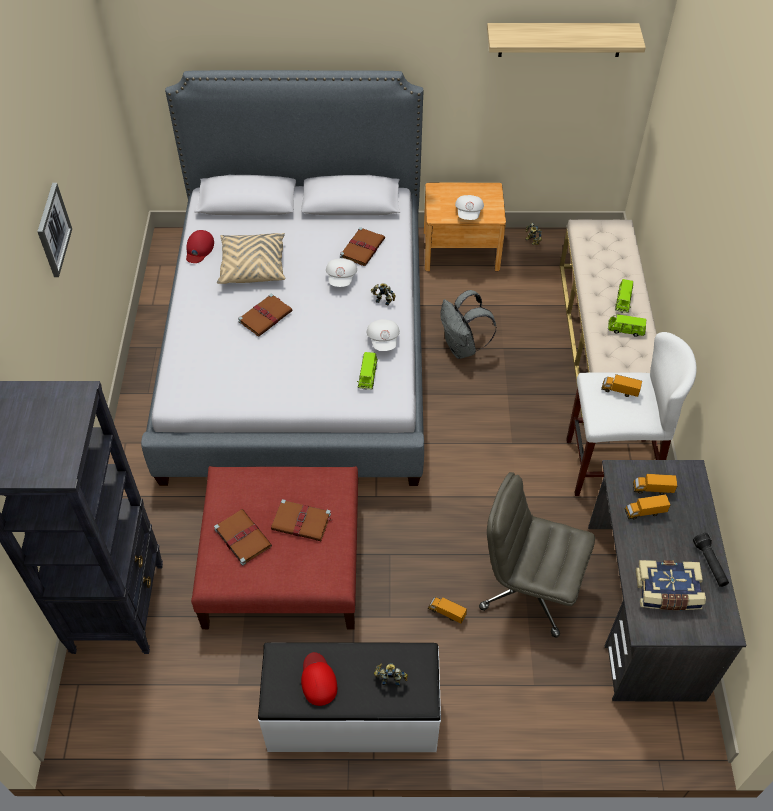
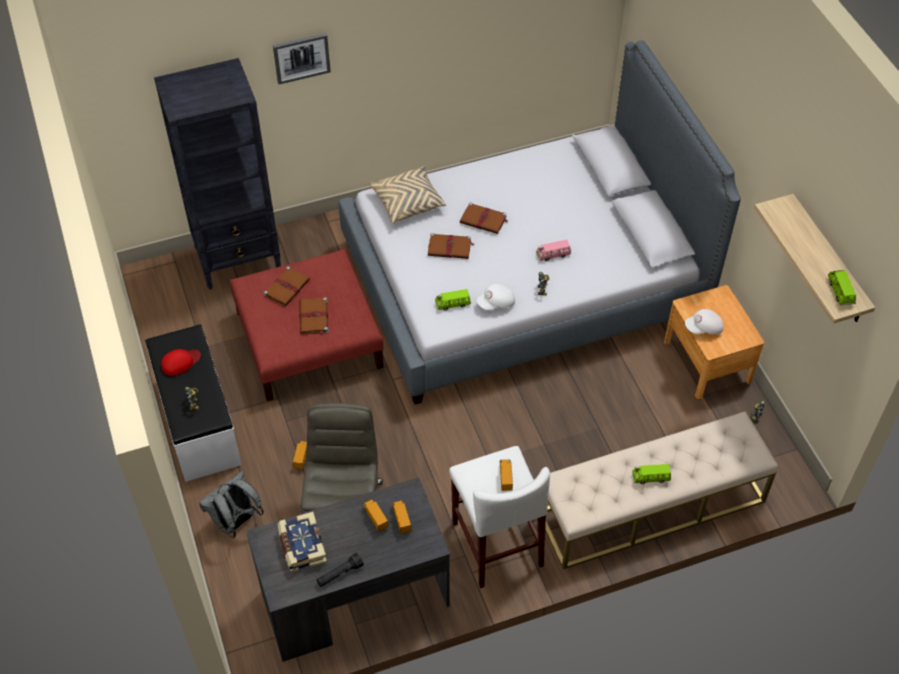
camera: 70 degrees right, 0 degrees up
picture [37,183,72,277] -> picture moved to [273,33,331,84]
red cap [186,230,214,263] -> none
beige pillow [217,233,285,284] -> beige pillow moved to [369,166,446,223]
white cap [326,258,357,287] -> pink toy car [536,240,571,261]
brown book [340,227,385,266] -> brown book moved to [428,233,475,259]
grey backpack [440,290,497,359] -> grey backpack moved to [199,471,264,538]
green toy car [608,314,646,337] -> green toy car moved to [828,270,856,305]

